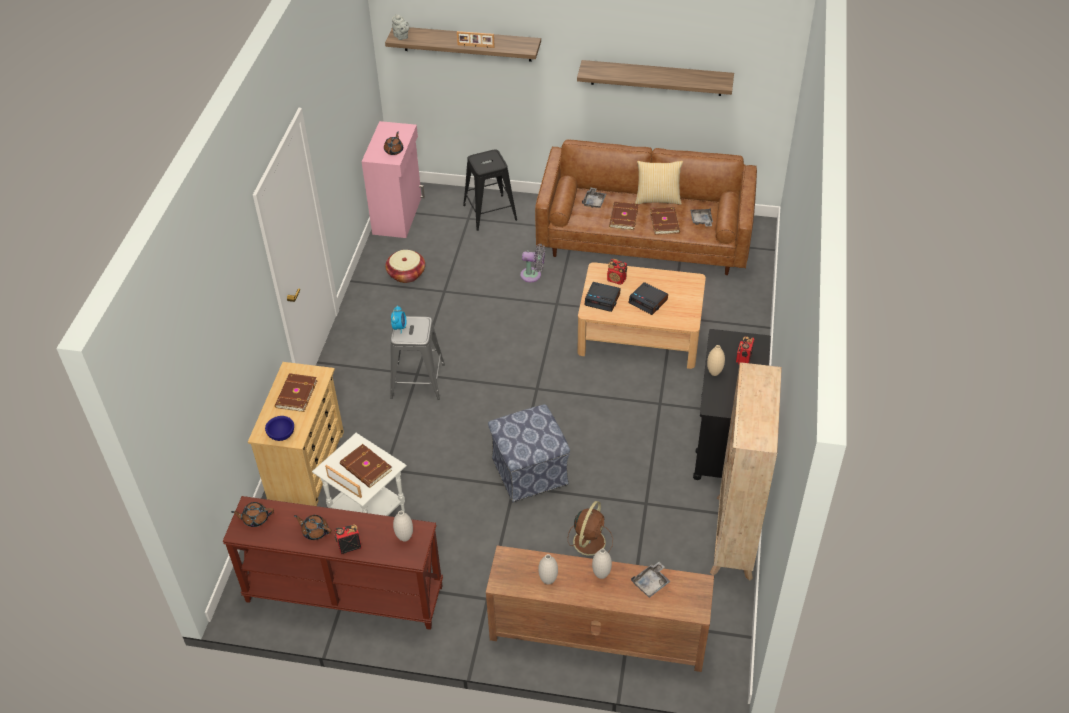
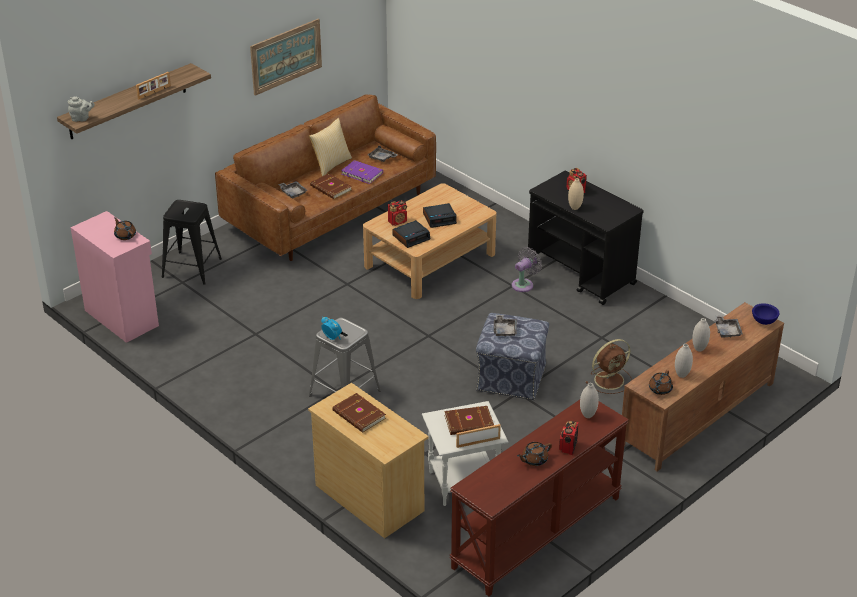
camera: 55 degrees left, 10 degrees down
brown teapot [231,502,274,527] -> brown teapot moved to [649,370,673,395]
blue bowl [265,416,294,441] -> blue bowl moved to [752,303,779,325]
basket [385,250,425,283] -> none
grey fan [520,244,545,282] -> grey fan moved to [512,247,542,292]
brown fan [568,501,613,556] -> brown fan turned 90 degrees clockwise [586,339,632,394]
shelf [577,60,734,96] -> picture [250,19,322,96]
brown book [650,207,680,235] -> purple book [341,160,383,184]
beige bookcase [710,362,782,581] -> none
none -> grey tray [494,315,517,337]

